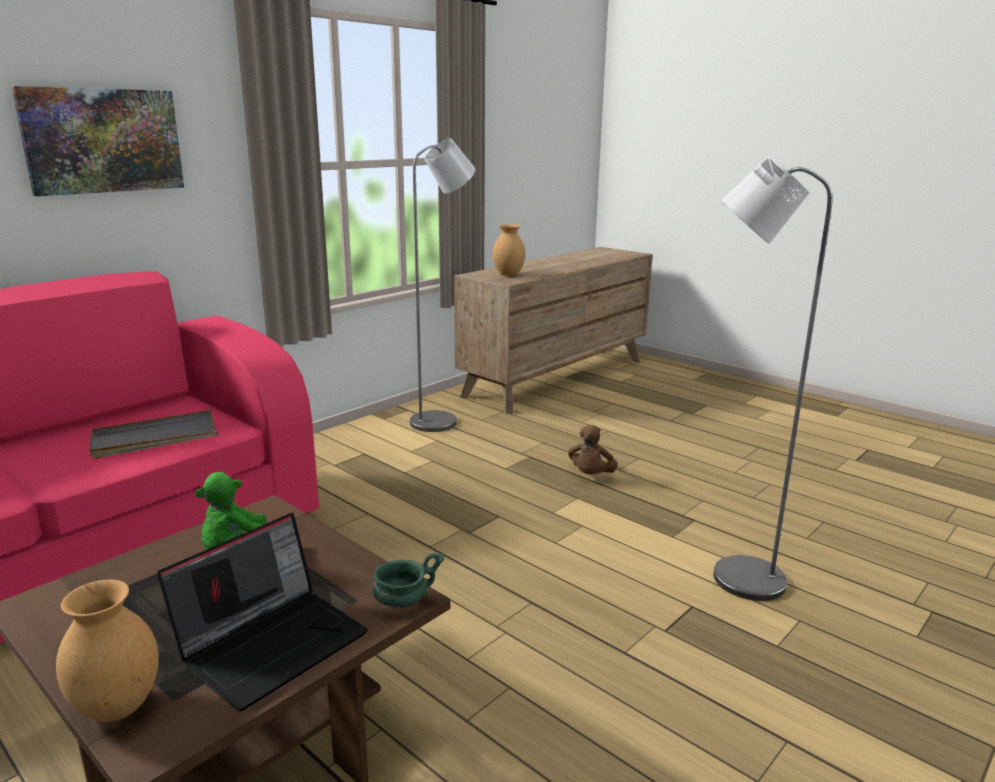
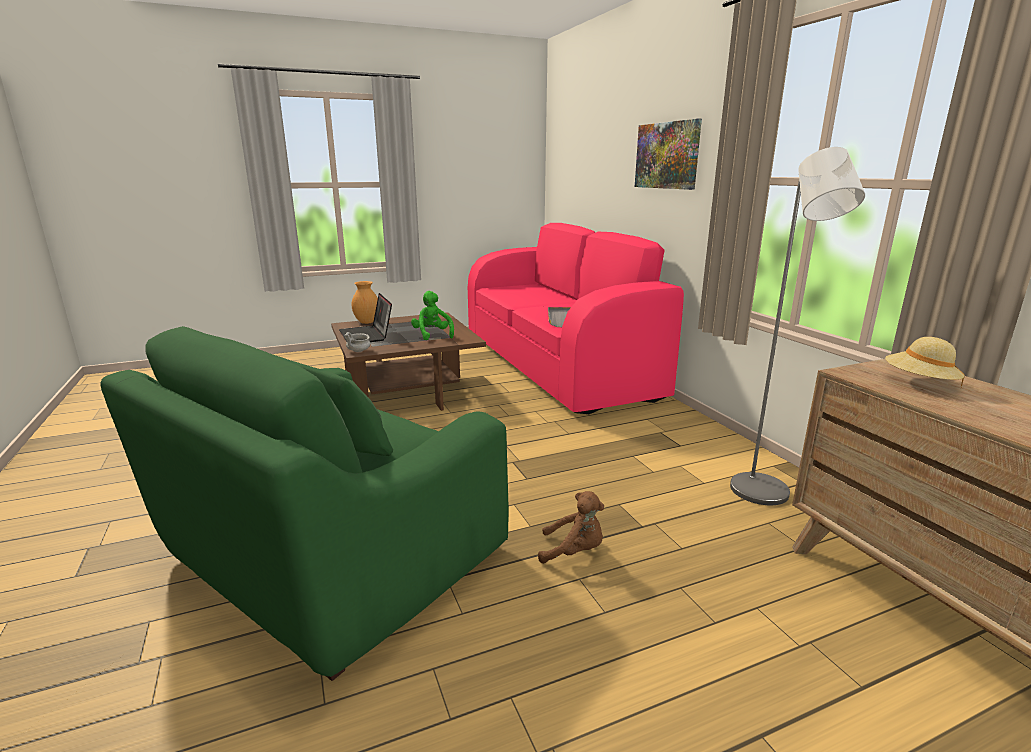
camera: 115 degrees right, 0 degrees up
green bowl [373,553,444,608] -> grey bowl [344,332,370,352]
brown vase [493,224,526,276] -> beige hat [885,337,965,387]
brown plush toy [568,425,618,474] -> brown plush toy turned 150 degrees clockwise [538,491,604,564]
grey floor lamp [713,156,833,601] -> green armchair [101,326,509,681]

